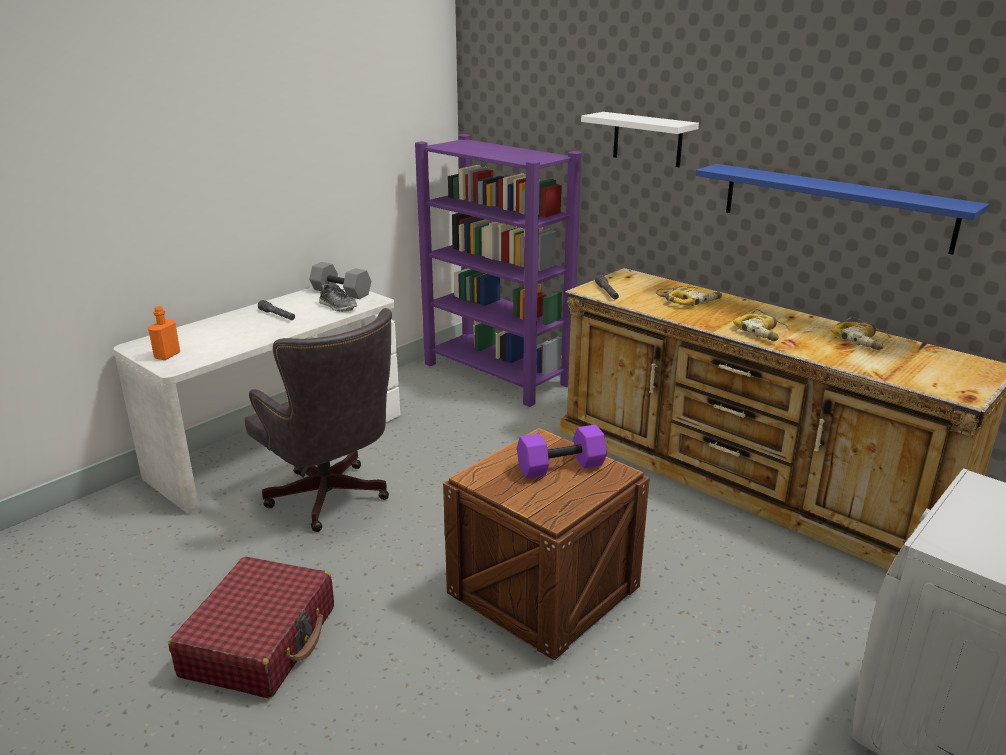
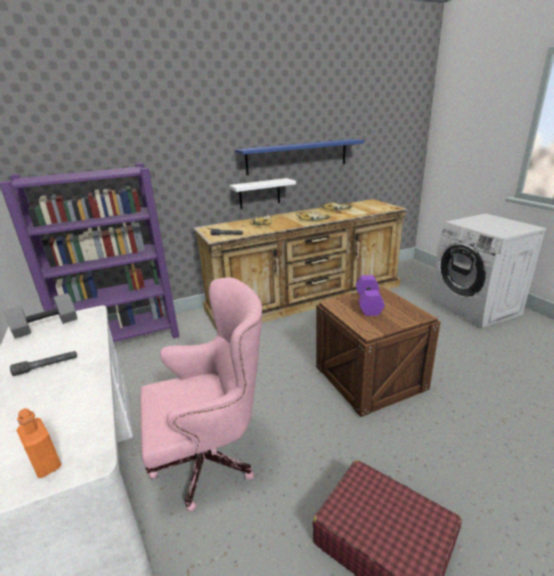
camera: 65 degrees left, 0 degrees up
grey office chair [245,308,392,532] -> pink office chair [140,277,262,512]
shoe [319,284,357,312] -> none
white shelf [581,112,699,167] -> white shelf moved to [229,178,296,209]

